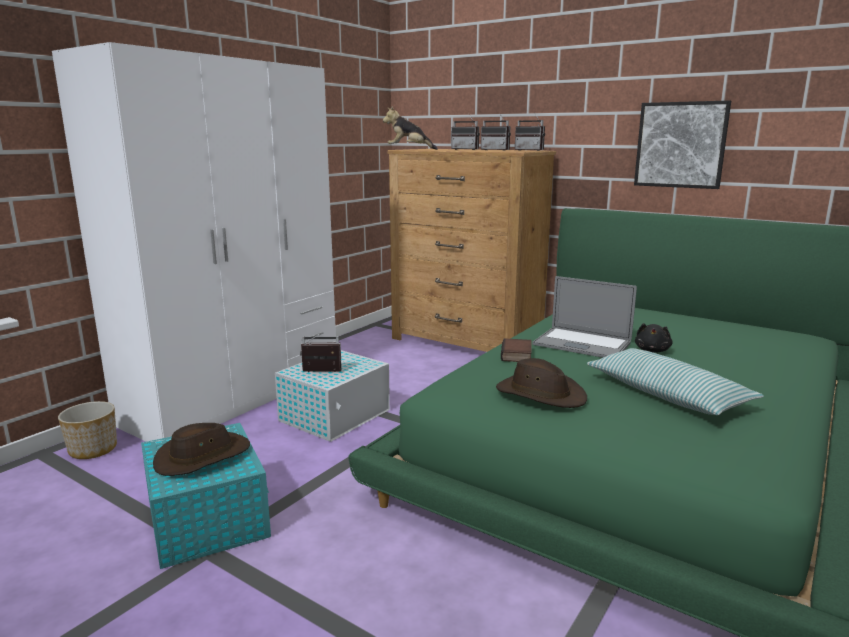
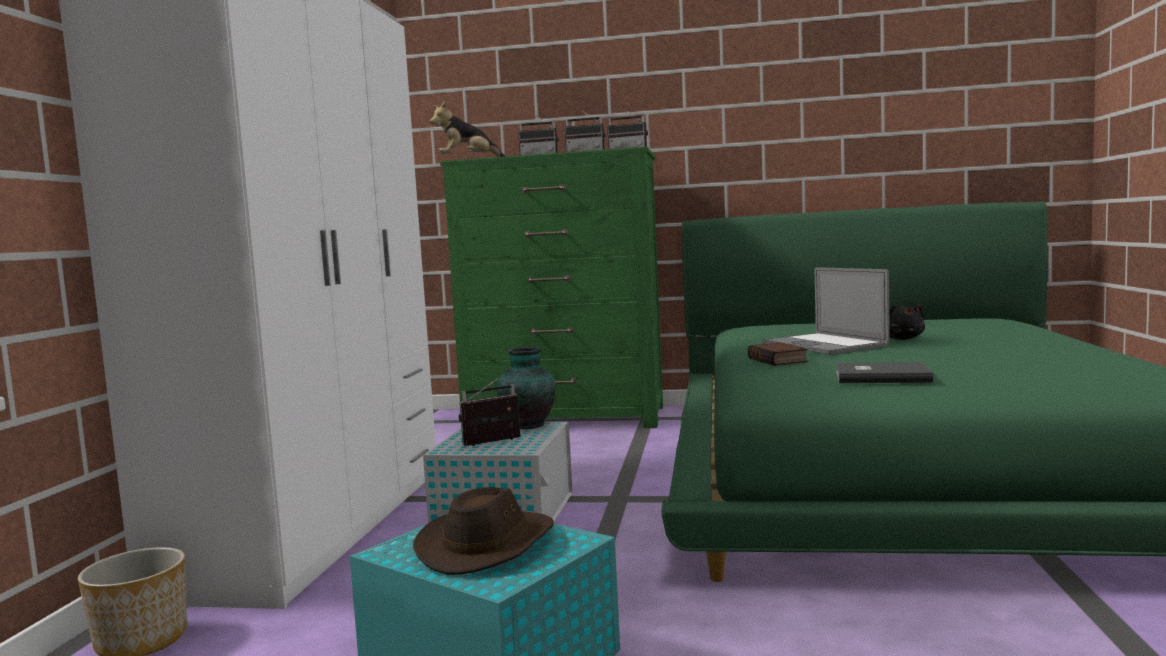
camera: 25 degrees left, 10 degrees down
brown dresser [387,149,556,352] -> green dresser [440,147,663,428]
brown hat [496,358,587,408] -> grey book [836,362,933,383]
laptop [532,276,637,358] -> laptop turned 60 degrees clockwise [762,267,890,355]
pillow [587,348,764,415] -> none
picture [634,100,731,189] -> none
none -> vase [497,347,556,429]

